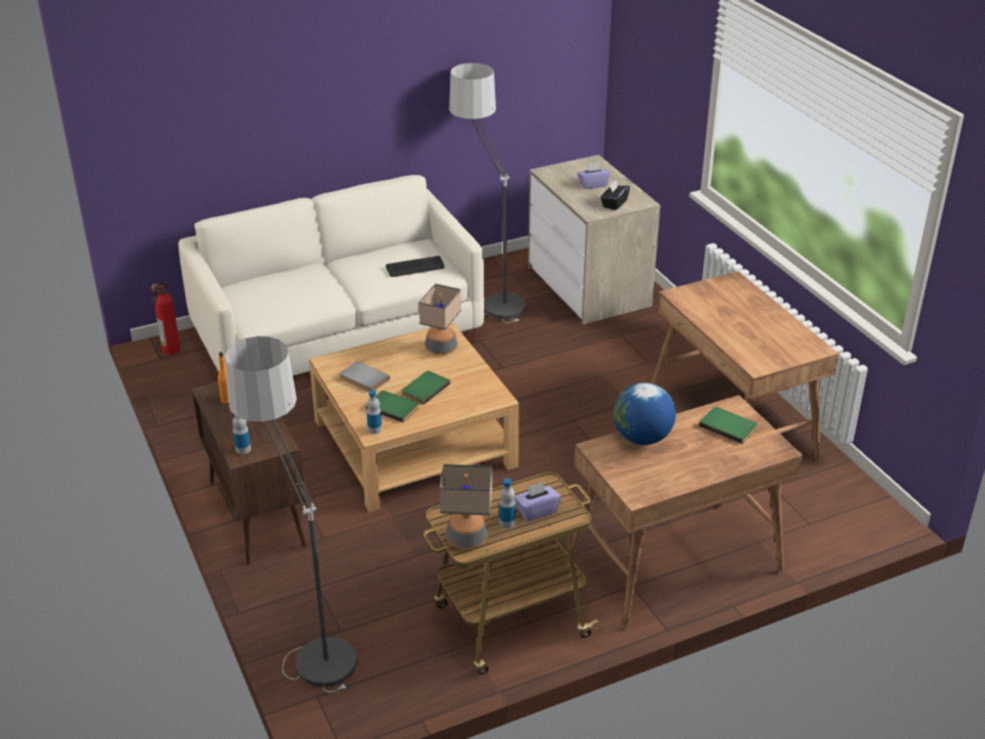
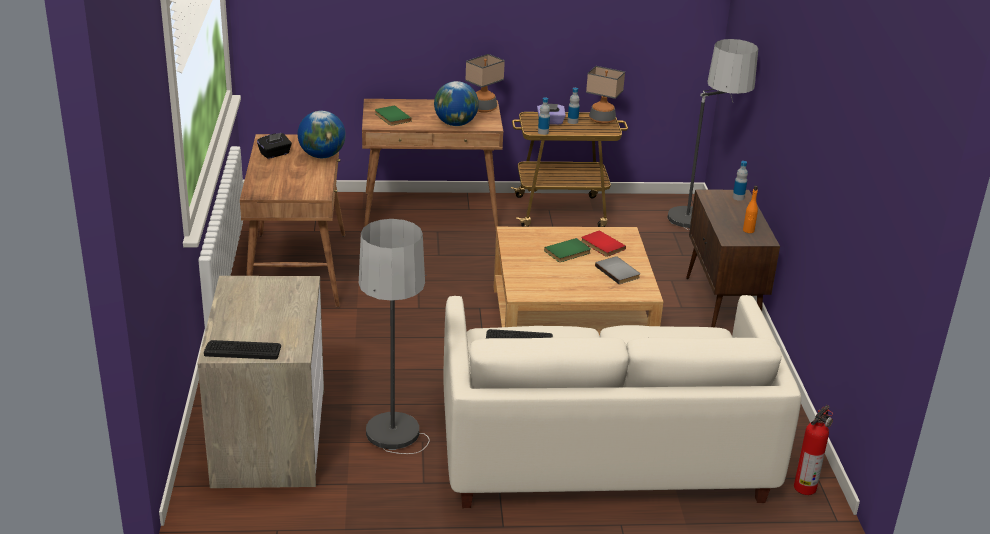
camera: 160 degrees left, 5 degrees down
green book [366,391,419,423] -> red book [581,230,626,257]
bottle [367,390,382,434] -> bottle moved to [538,97,550,135]
table lamp [419,284,461,355] -> table lamp moved to [465,54,505,113]
purple tissue box [577,162,610,189] -> none
black tissue box [601,181,630,210] -> black tissue box moved to [257,133,292,159]
none -> keyboard [204,340,281,360]
none -> globe [298,111,346,158]

